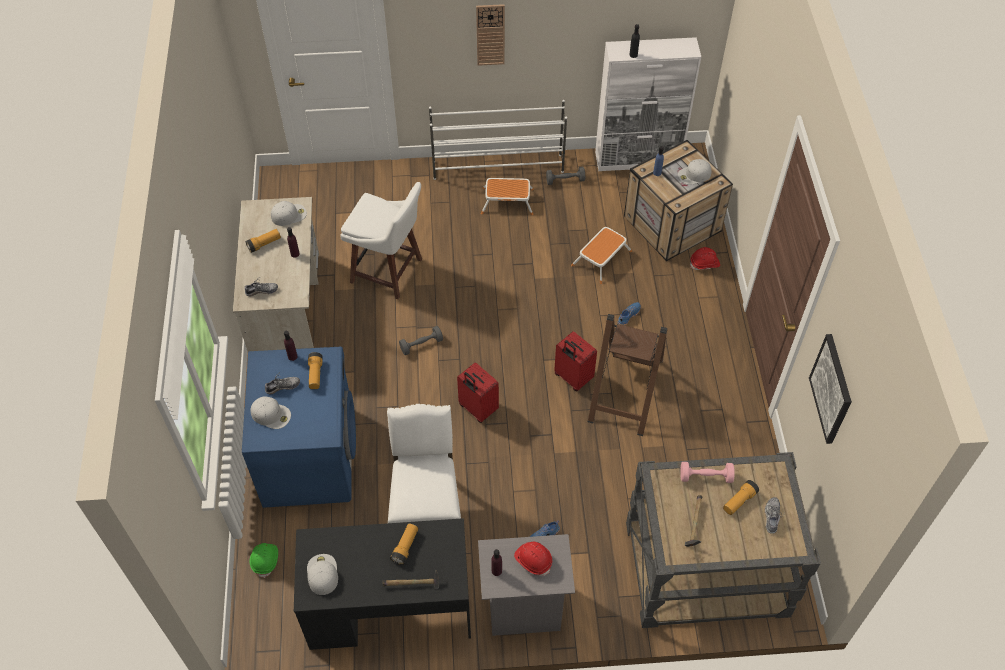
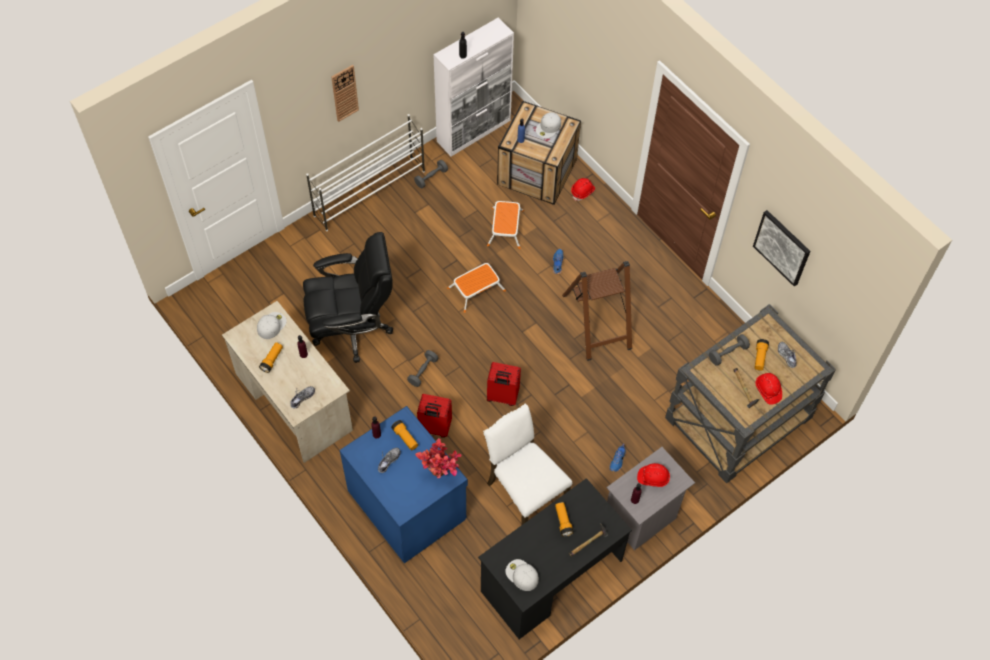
camera: 35 degrees left, 5 degrees up
green hard hat [249,543,278,578] -> none
white cap [251,397,291,429] -> none
white stool [340,182,422,299] -> black office chair [303,232,393,363]
orange step ladder [481,178,534,216] -> orange step ladder moved to [447,263,506,313]
red suitcase [554,331,597,391] -> red suitcase moved to [417,394,452,438]
pink dumbbell [680,462,735,483] -> grey dumbbell [709,334,750,366]
none -> potted plant [415,438,462,478]
none -> red hard hat [755,373,782,405]

